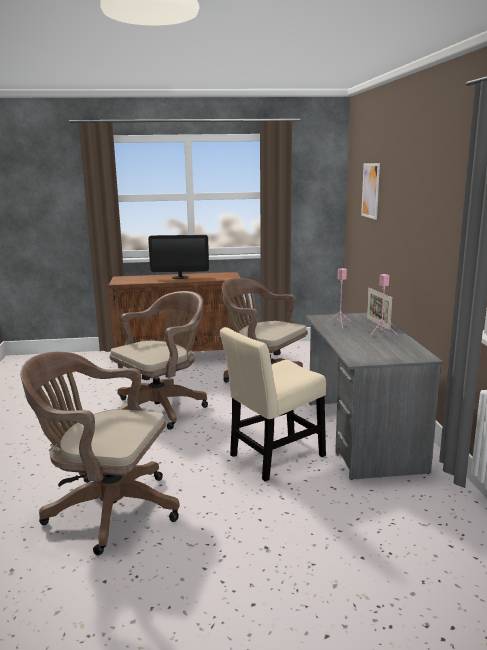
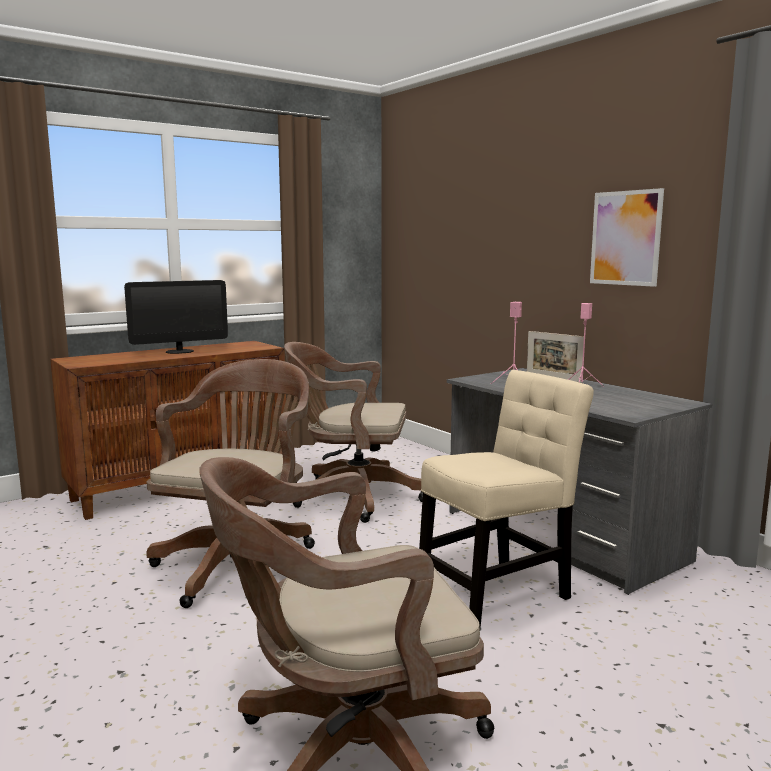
camera: 30 degrees left, 5 degrees down
beige chair [220,327,326,482] -> beige chair turned 150 degrees counterclockwise [419,370,594,628]
picture [361,163,380,220] -> picture moved to [590,188,664,287]

